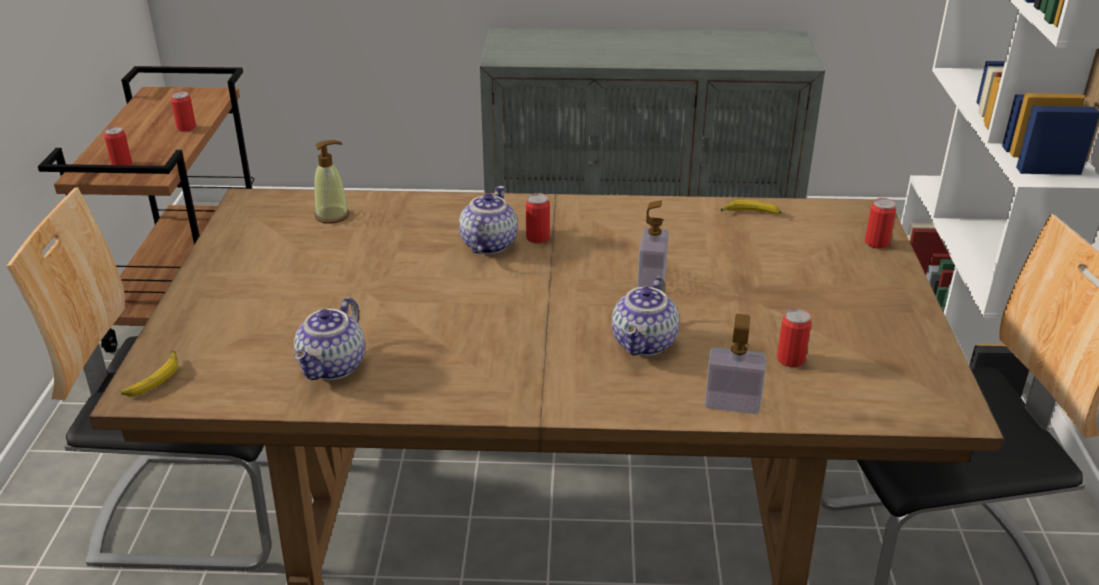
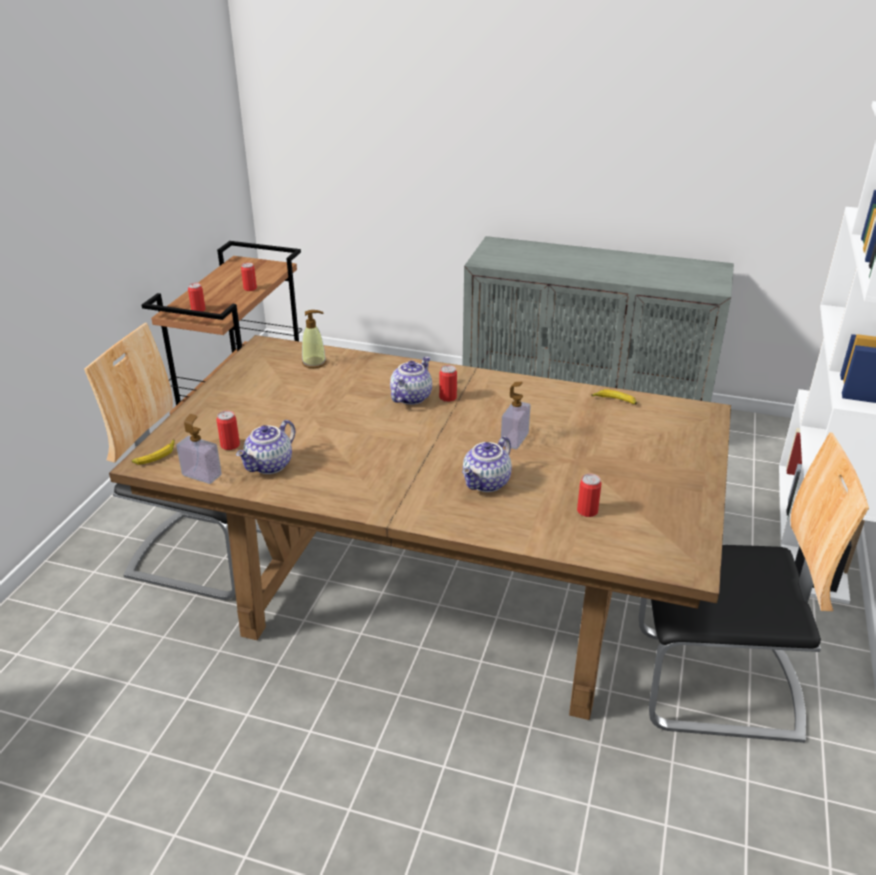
camera: 15 degrees right, 0 degrees up
soap dispenser [705,314,766,414] -> soap dispenser moved to [176,414,222,484]
can [865,198,896,249] -> can moved to [217,411,240,450]

